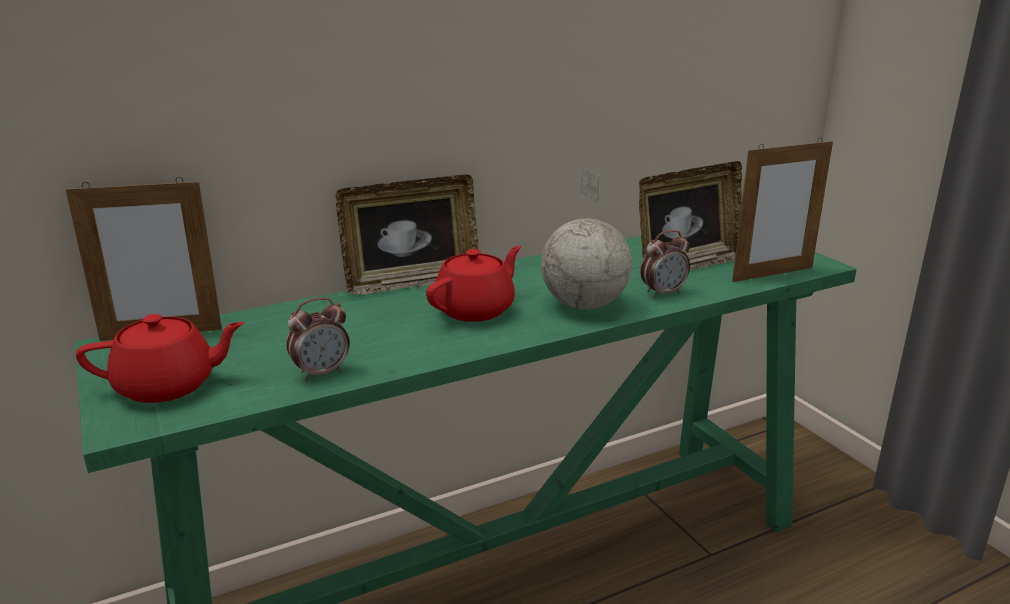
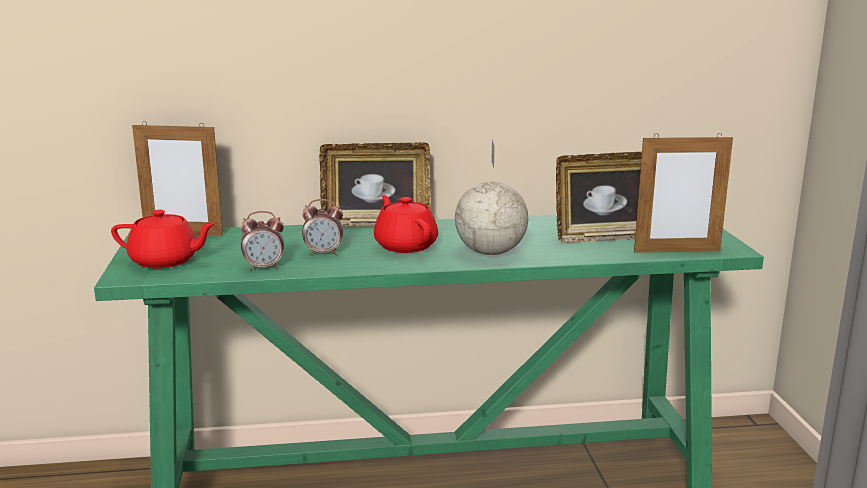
camera: 20 degrees right, 5 degrees down
red teapot [426,246,521,322] -> red teapot turned 90 degrees counterclockwise [374,195,438,253]
alarm clock [640,230,690,298] -> alarm clock moved to [302,199,343,255]

